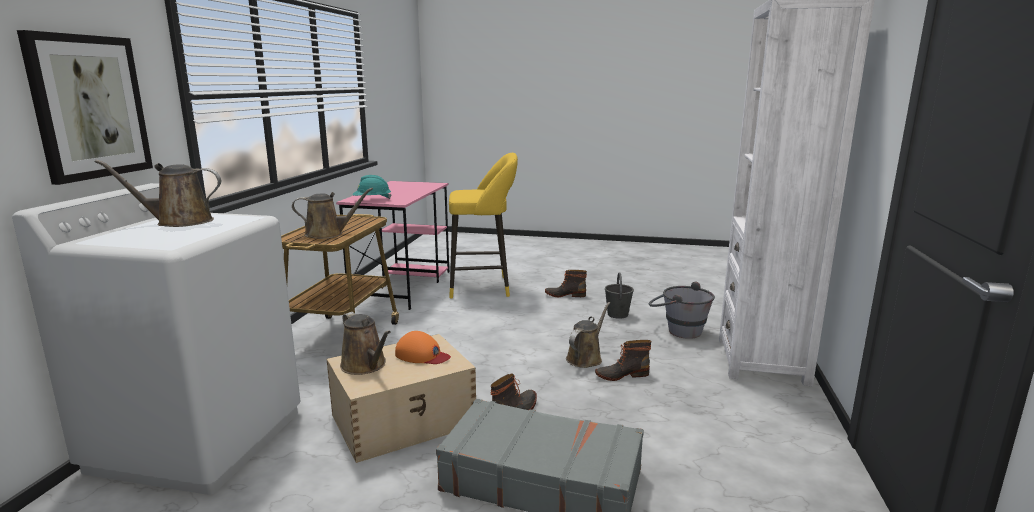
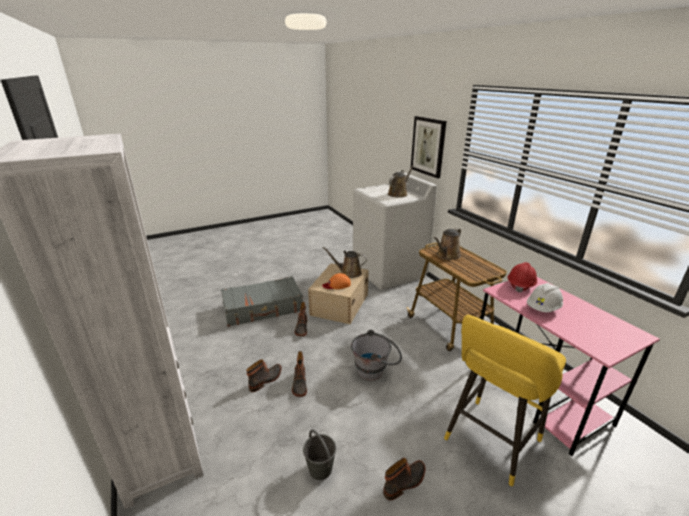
camera: 140 degrees right, 10 degrees up
turquoise hard hat [353,175,392,199] -> red hard hat [508,262,537,293]
brown watering can [566,302,610,368] -> boot [292,351,307,397]
grey bucket [649,281,715,339] -> grey bucket moved to [351,330,402,380]
none -> white hard hat [527,283,563,312]

